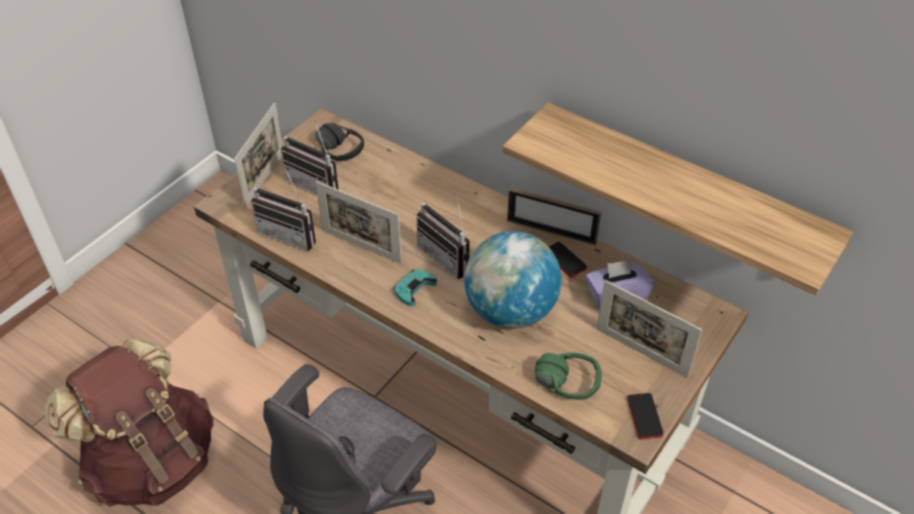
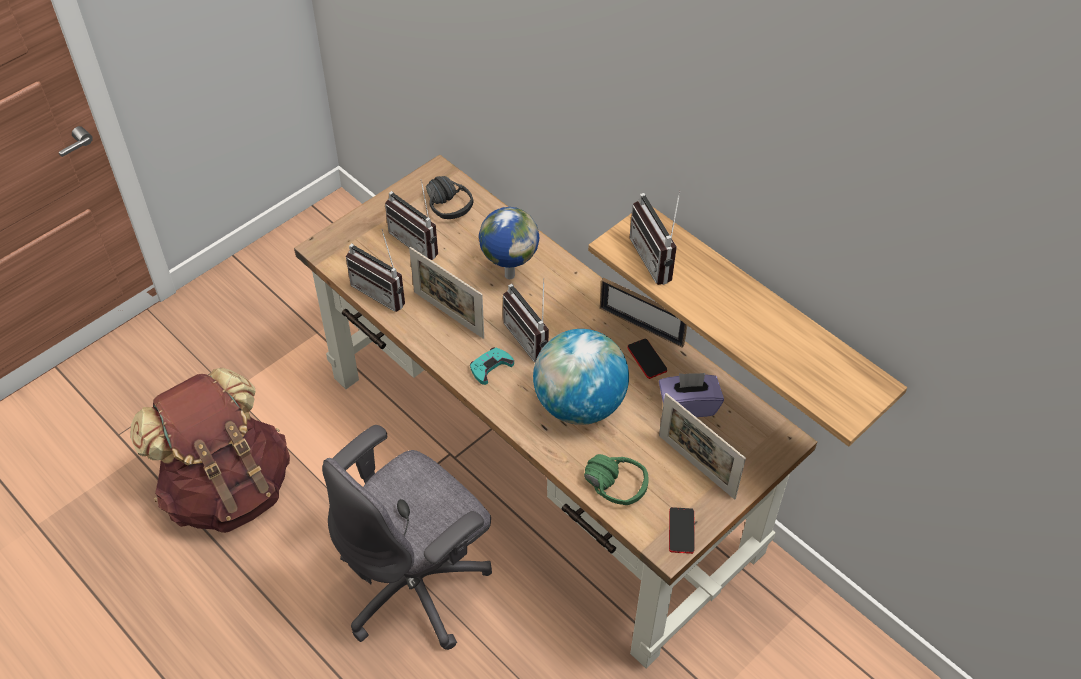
camera: 10 degrees right, 5 degrees up
picture frame [234,103,283,208] -> none
none -> globe [479,207,539,279]
none -> radio [630,191,680,285]

